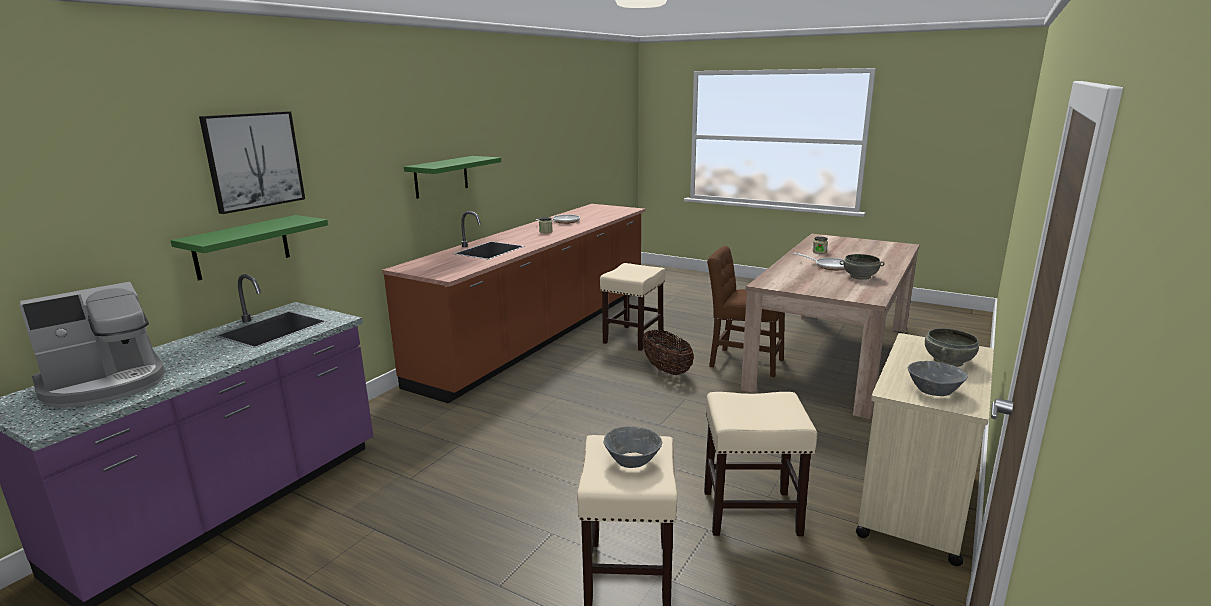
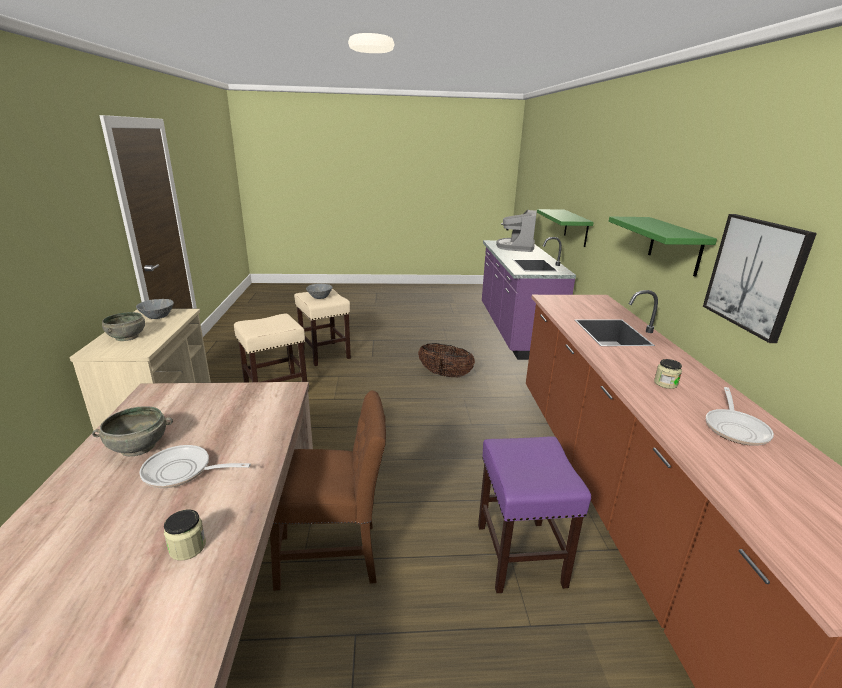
camera: 145 degrees right, 5 degrees up
picture [199,111,305,214] -> picture moved to [703,214,817,343]
beige stool [600,263,666,351] -> purple stool [478,436,591,593]
basket [642,330,694,375] -> basket moved to [418,343,475,378]

